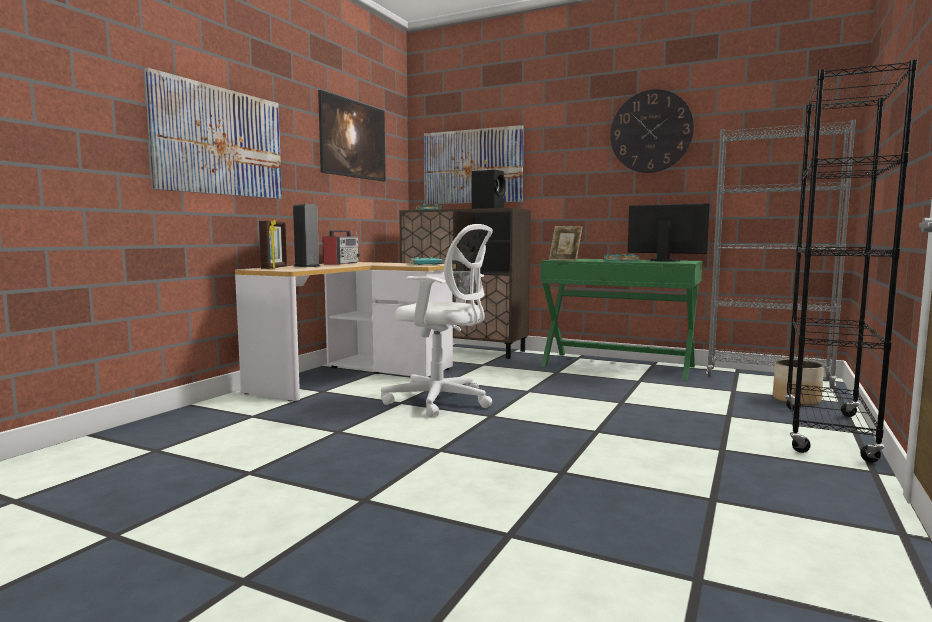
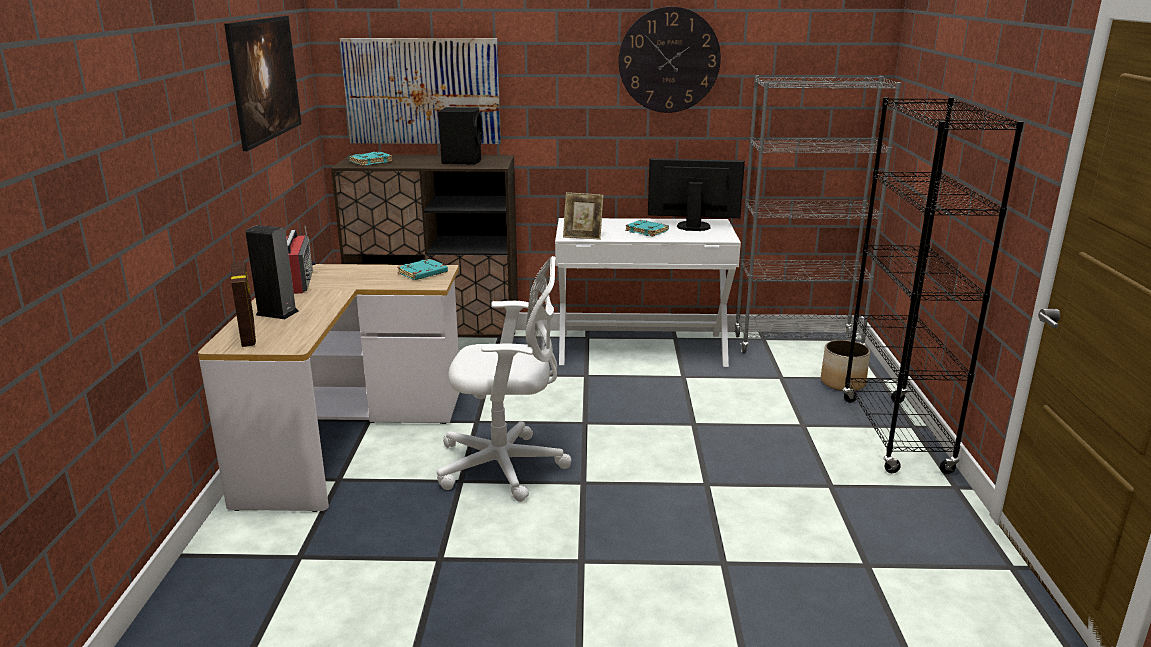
camera: 25 degrees left, 15 degrees up
picture [144,68,282,199] -> none
green desk [540,259,703,381] -> white desk [555,218,741,367]

